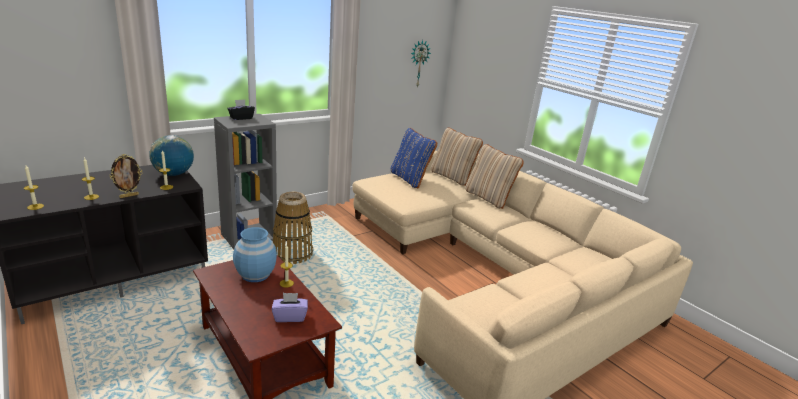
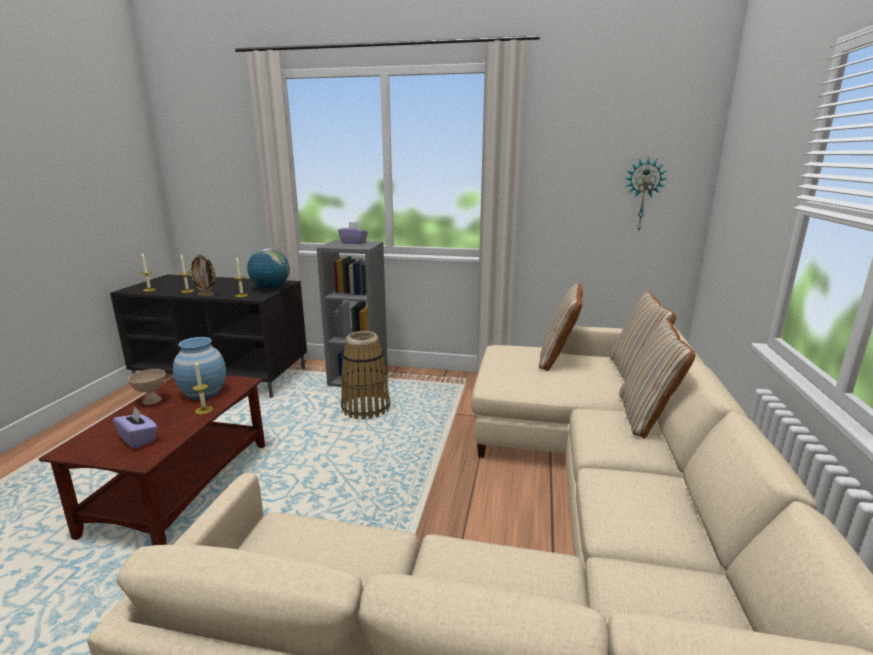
camera: 50 degrees right, 5 degrees down
black tissue box [227,100,255,120] -> purple tissue box [338,222,368,244]
blue pillow [391,128,437,188] -> beige pillow [539,283,583,371]
none -> beige bowl [128,369,166,405]

